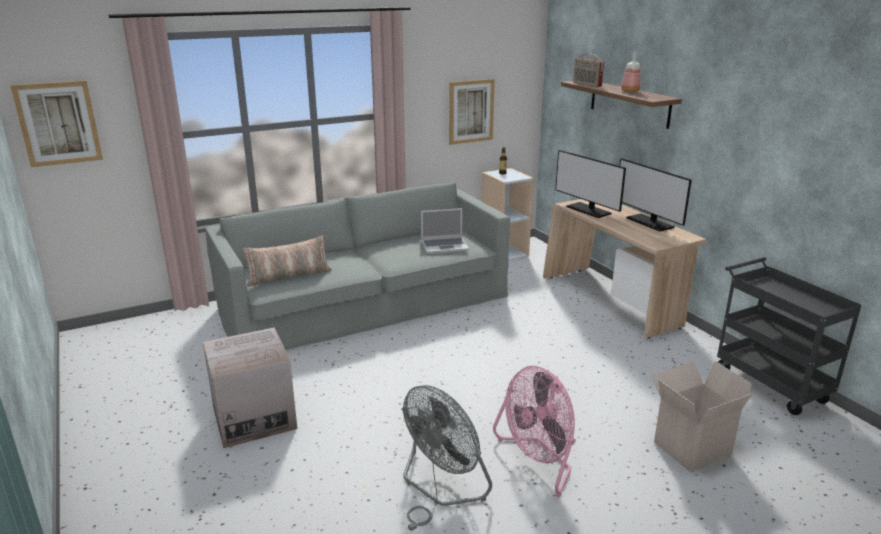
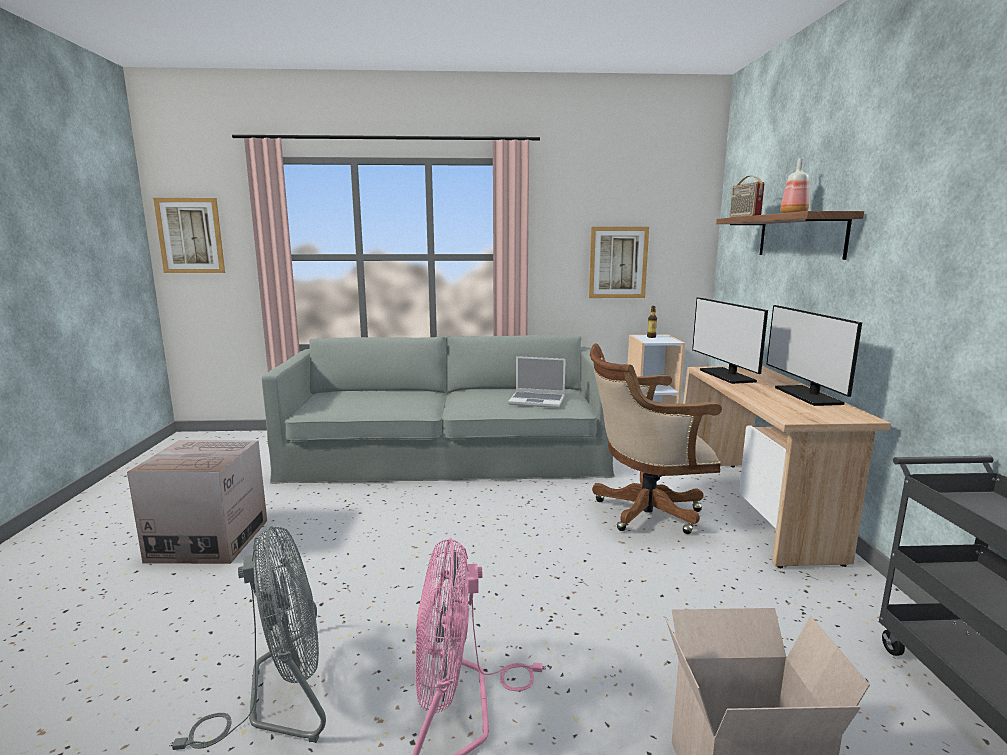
camera: 25 degrees right, 10 degrees down
pillow [242,236,332,286] -> none
none -> office chair [590,343,722,534]

